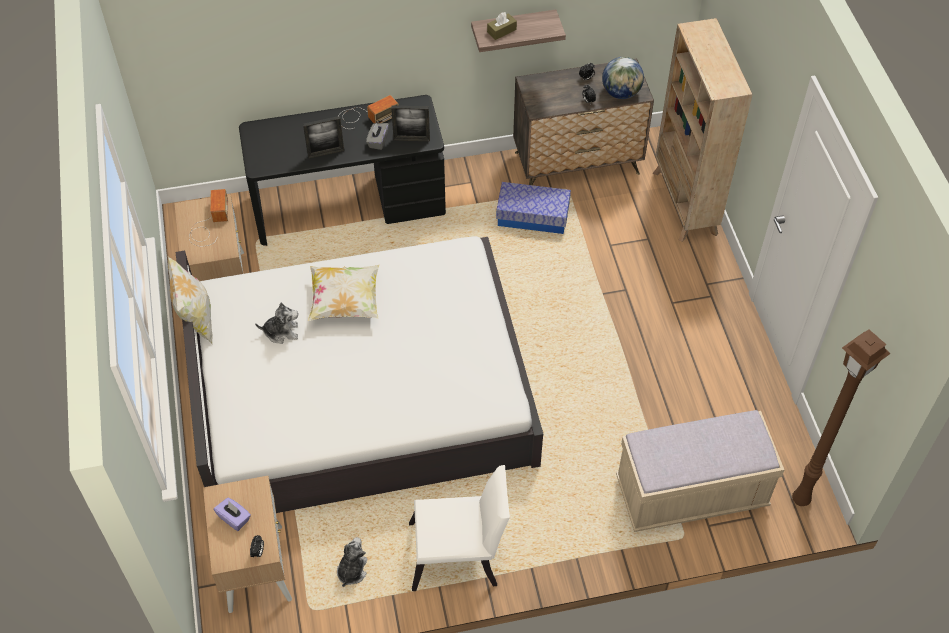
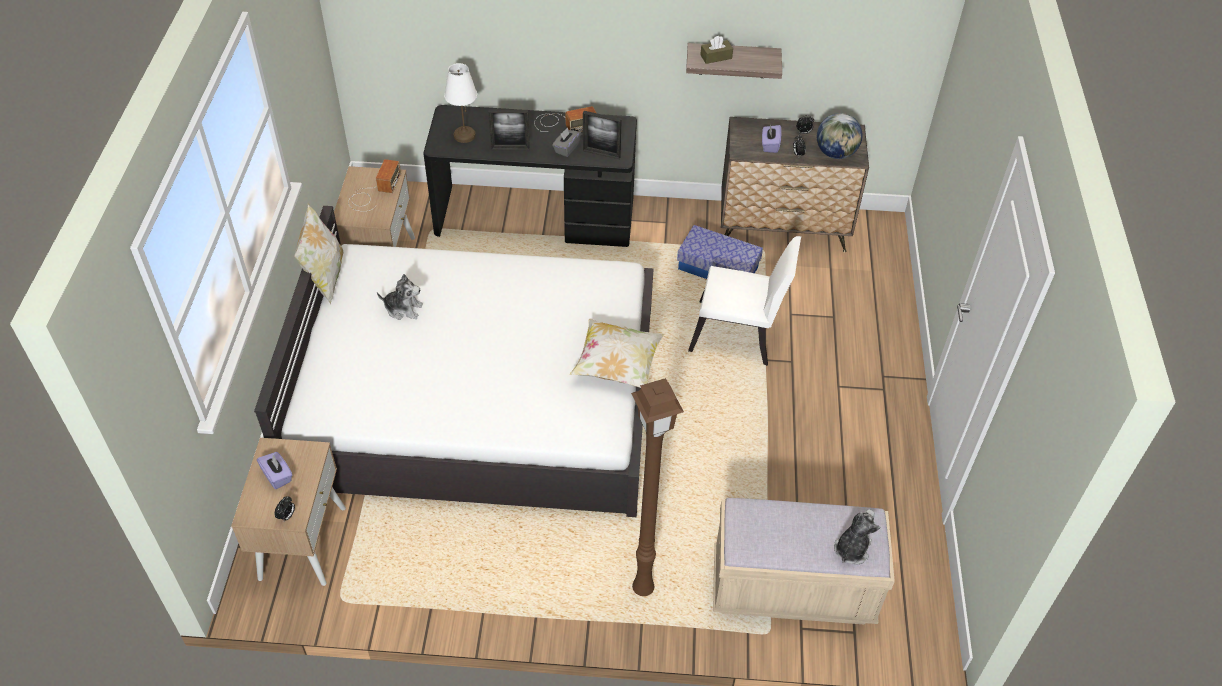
camera: 15 degrees right, 5 degrees down
pillow [308,265,379,321] -> pillow moved to [570,319,664,388]
plush toy [337,537,367,587] -> plush toy moved to [834,509,880,565]
white chair [409,465,510,591] -> white chair moved to [688,236,801,366]
beige bookcase [653,18,753,242] -> none
brown floor lamp [792,330,891,506] -> brown floor lamp moved to [631,378,684,596]
none -> white table lamp [444,63,477,143]
none -> purple tissue box [762,124,781,153]

